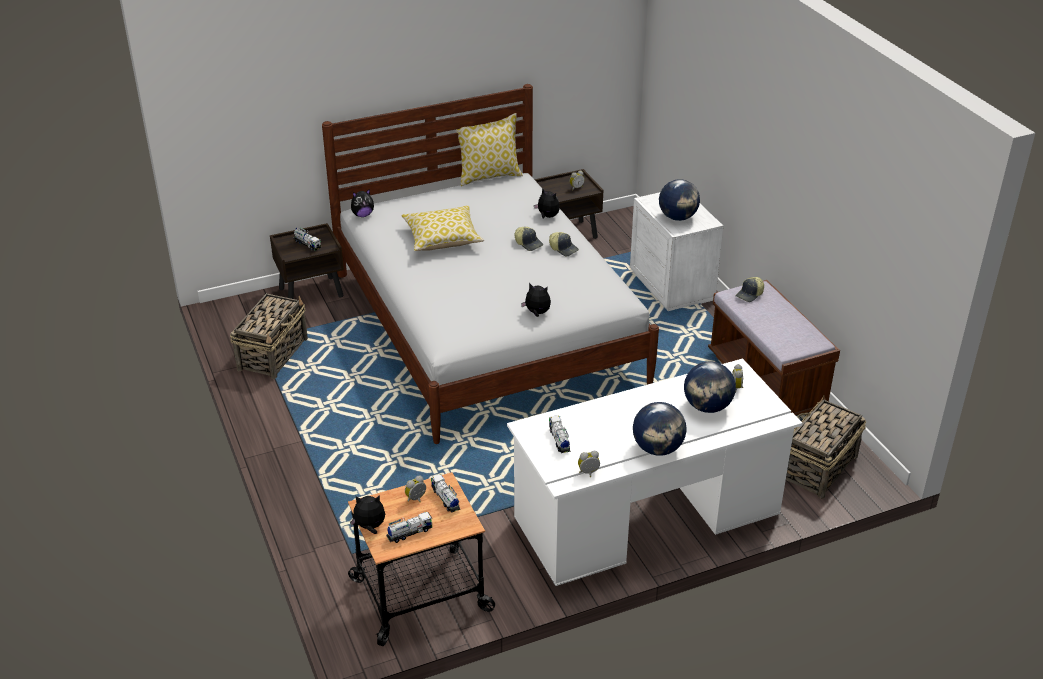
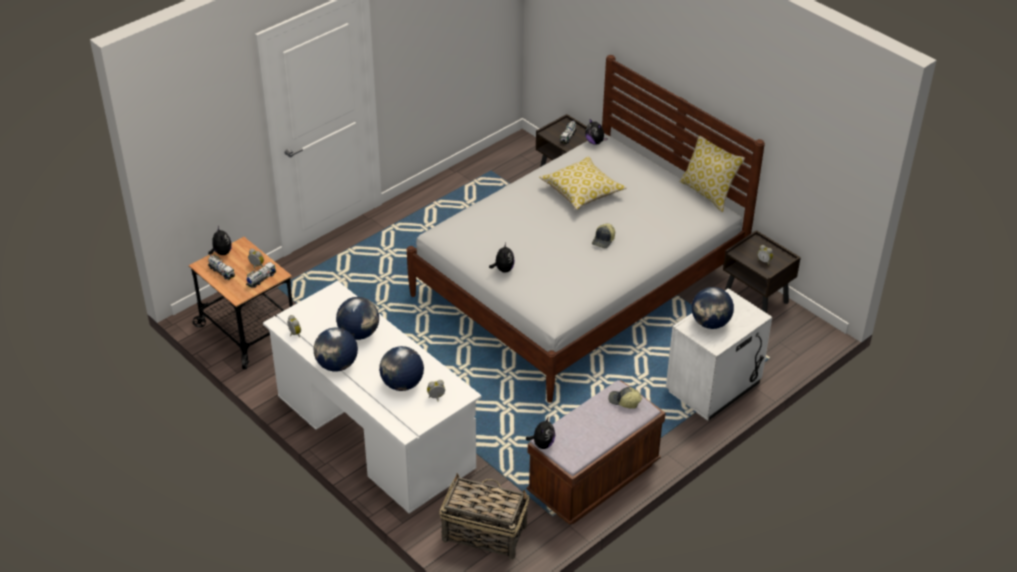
camera: 70 degrees right, 5 degrees up
basket [230,293,308,379] -> none
plush toy [534,188,560,218] -> plush toy moved to [526,416,555,449]
cap [549,232,579,256] -> none
toy truck [549,415,570,453] -> none
none -> globe [336,297,379,340]

